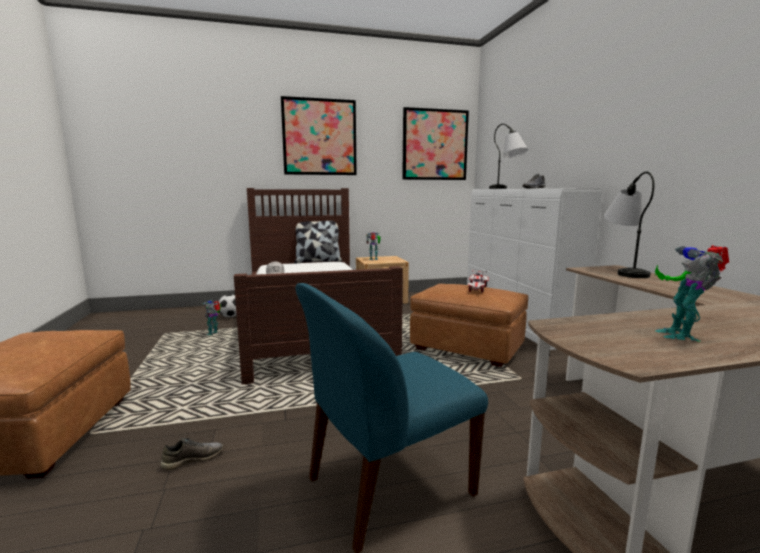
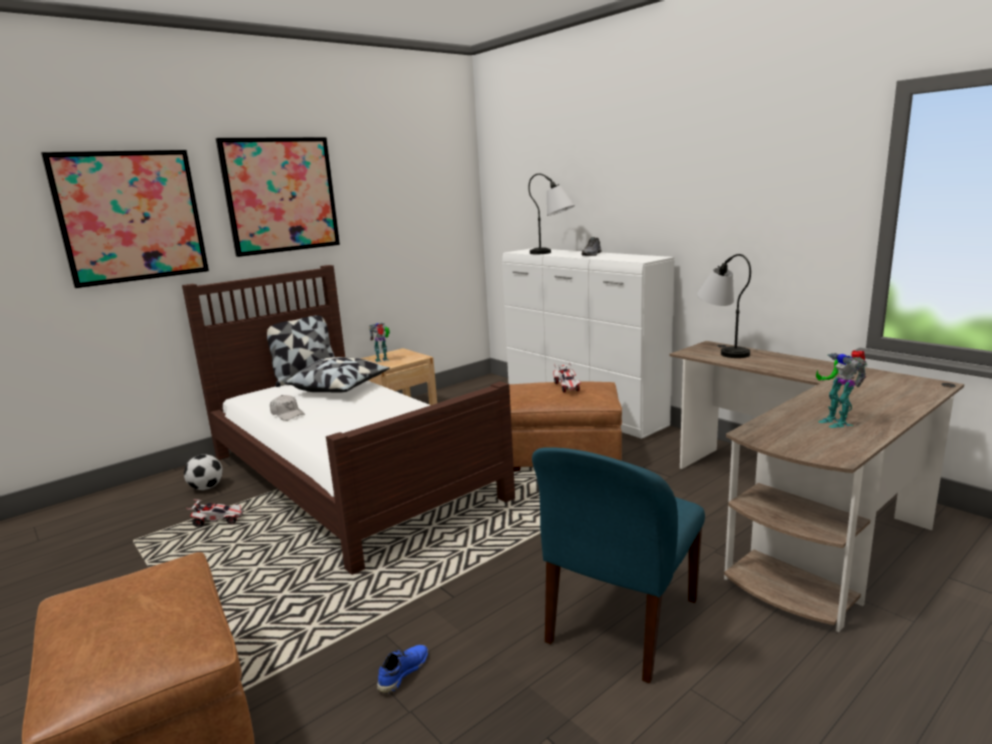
camera: 25 degrees left, 5 degrees up
grey shoe [161,438,223,470] -> blue shoe [377,645,428,694]
toy robot [203,300,221,335] -> toy car [186,499,245,527]
picture [402,107,469,180] -> picture moved to [41,150,209,288]
none -> pillow [285,357,390,392]

